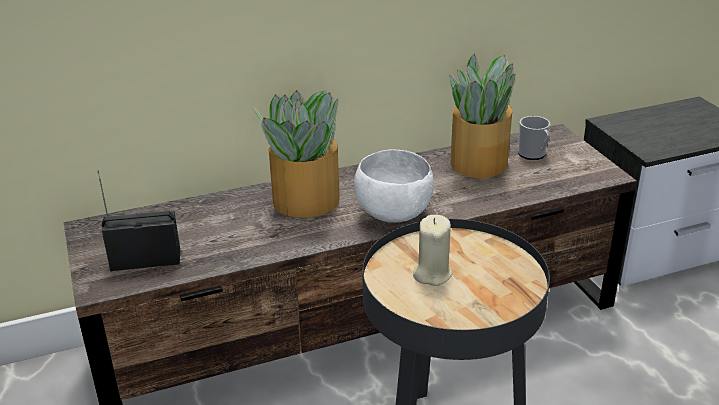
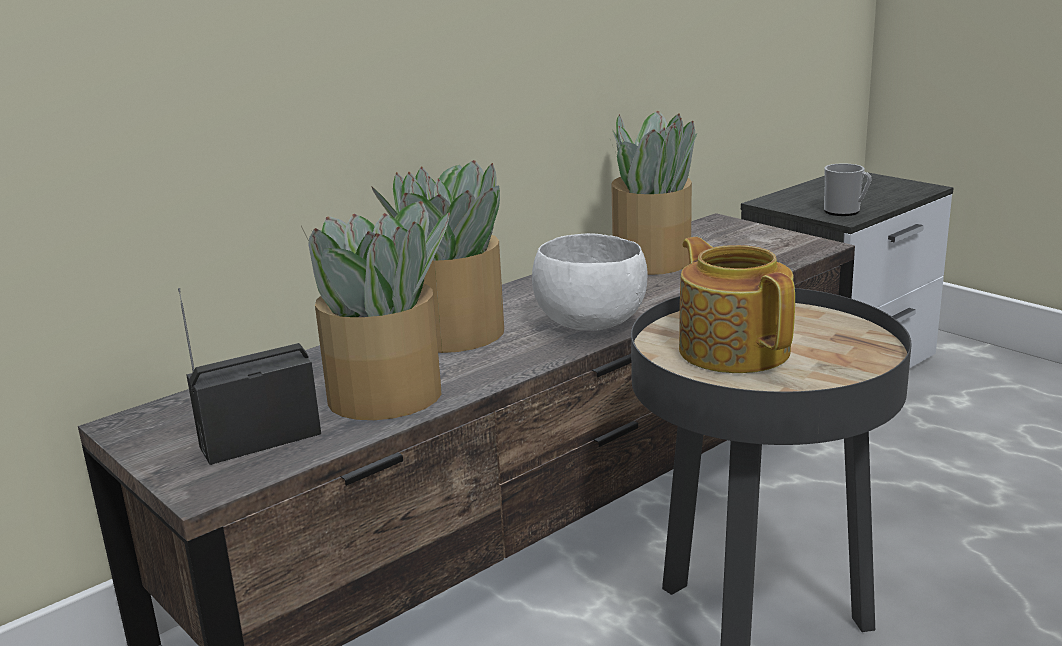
camera: 20 degrees left, 10 degrees down
beige candle [413,215,452,286] -> teapot [679,237,795,373]
mug [518,116,551,160] -> mug moved to [824,163,872,216]
none -> potted plant [301,201,450,420]

